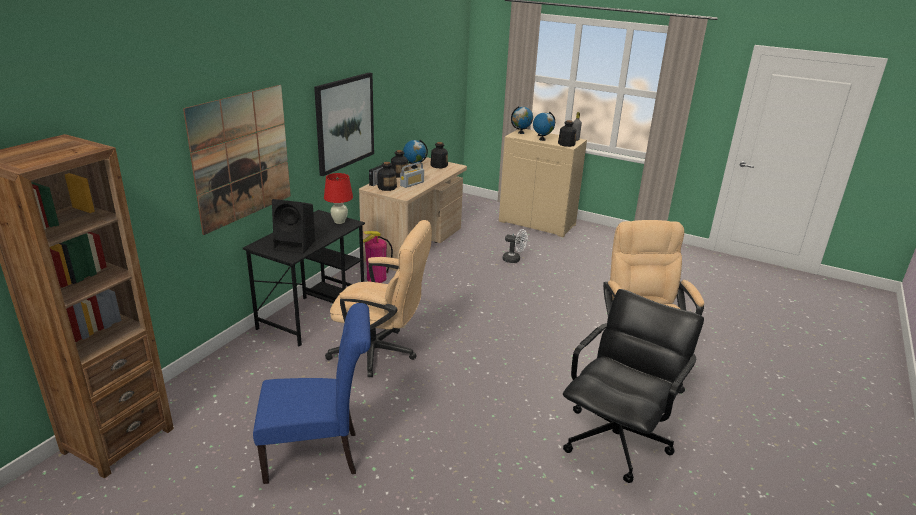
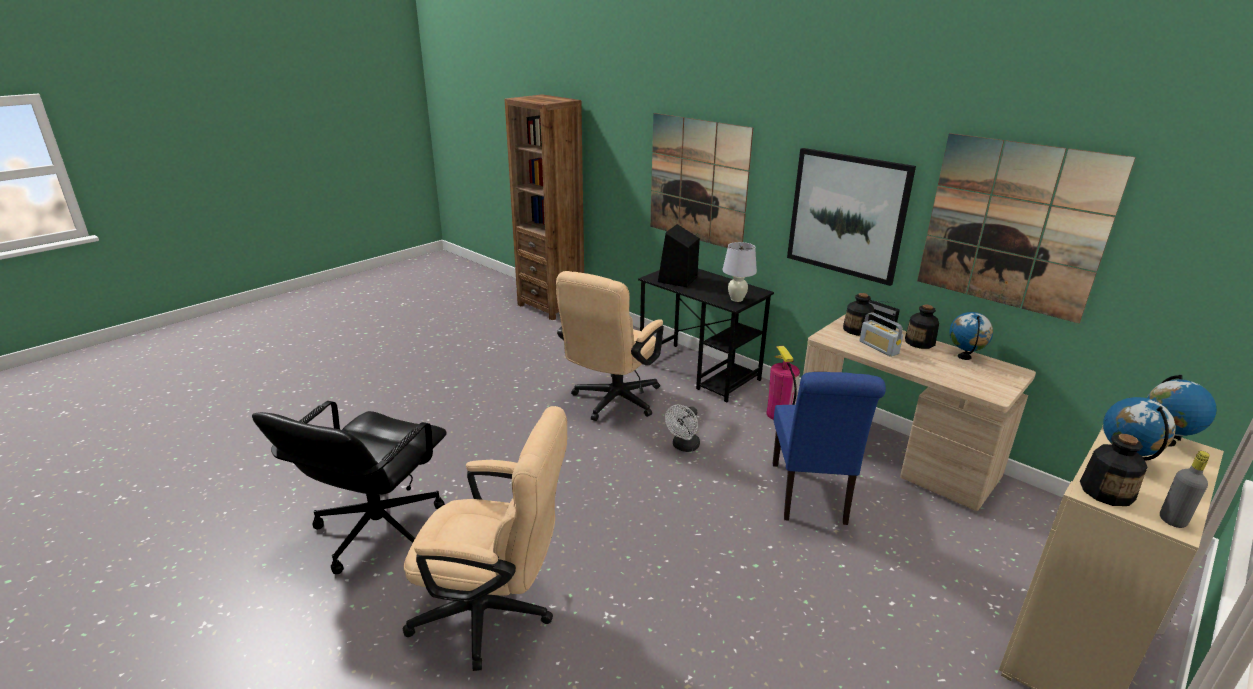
camera: 105 degrees right, 0 degrees up
blue chair [253,303,371,484] -> blue chair moved to [773,372,886,525]
red table lamp [324,173,353,224] -> white table lamp [722,242,757,302]
bottle [430,142,448,168] -> none
white fan [502,229,528,263] -> white fan moved to [665,405,700,452]
black office chair [563,289,704,483] -> black office chair turned 60 degrees clockwise [252,401,447,574]
none -> picture [917,133,1136,323]

